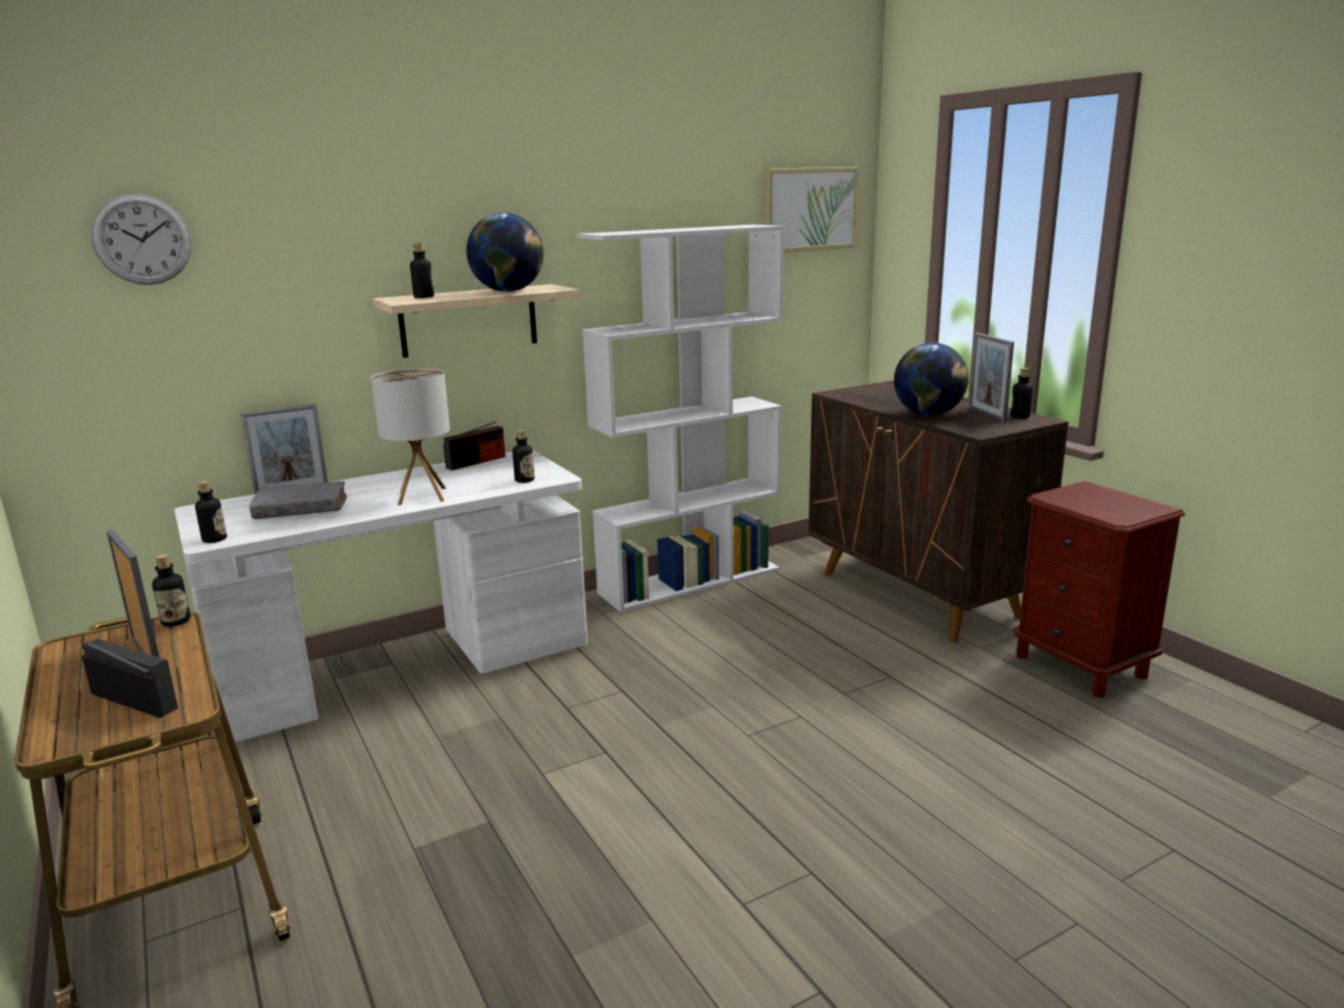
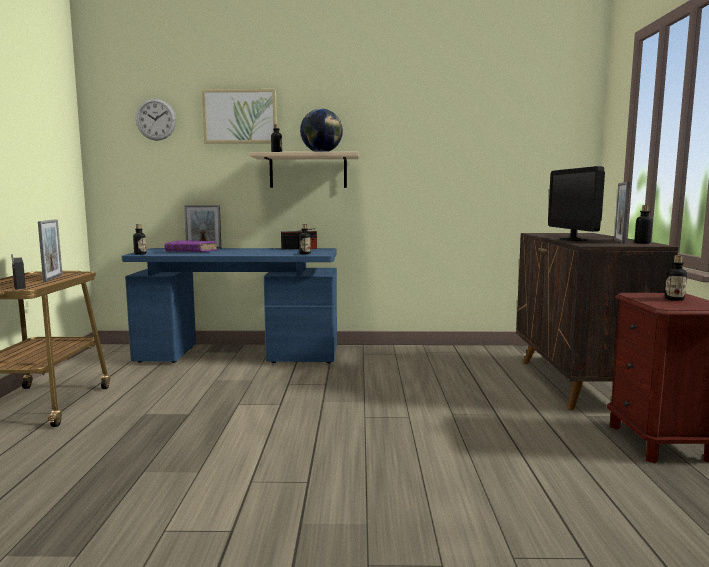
camera: 30 degrees right, 10 degrees down
bottle [152,554,191,627] -> bottle moved to [665,255,687,301]
white desk [174,450,588,742] -> blue desk [122,248,337,363]
grey book [249,481,347,519] -> purple book [164,240,217,252]
table lamp [371,368,450,505] -> none
white bookcase [577,225,784,612] -> none
picture [765,167,859,253] -> picture moved to [202,89,277,144]
globe [894,343,969,416] -> monitor [548,166,605,241]

